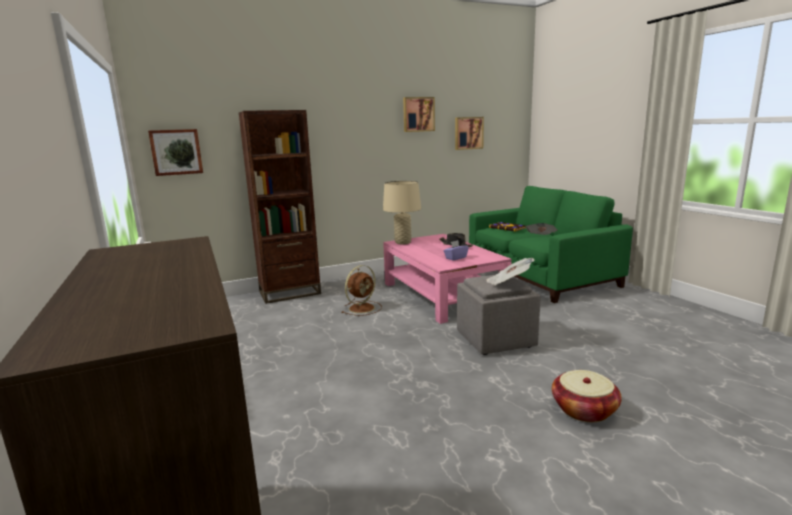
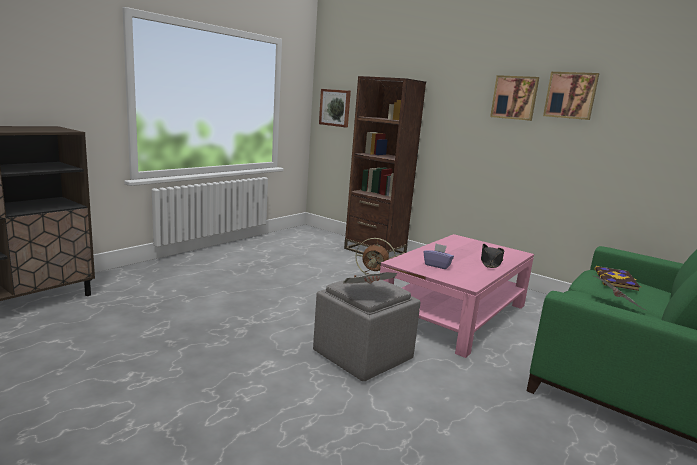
camera: 60 degrees right, 0 degrees up
beige table lamp [383,181,421,245] -> none
picture [455,117,484,150] -> picture moved to [490,75,539,121]
basket [552,370,622,422] -> none

